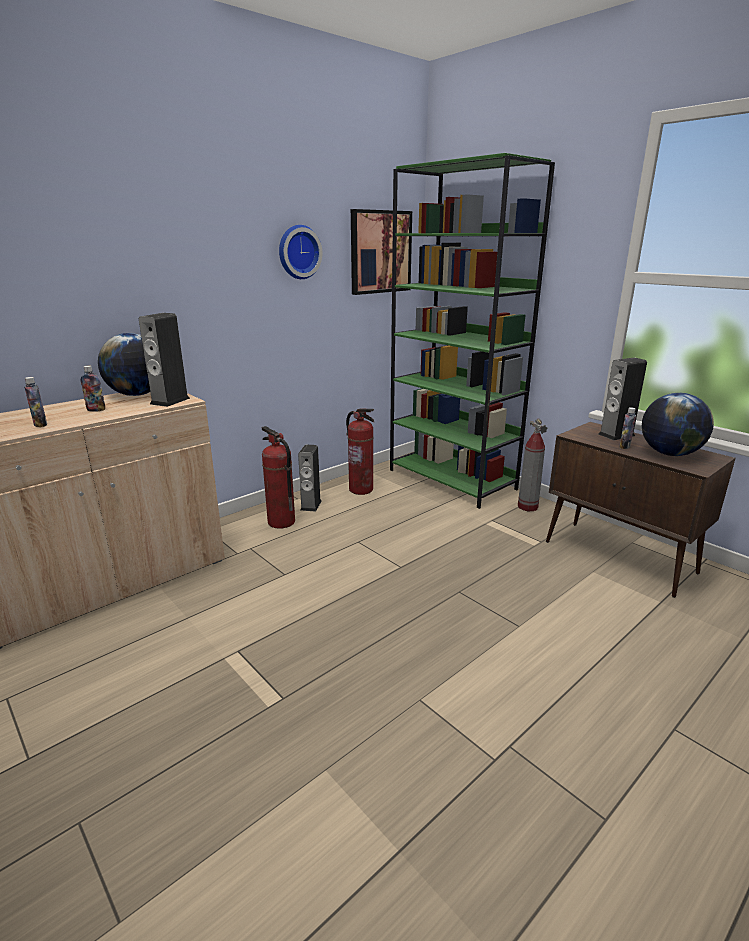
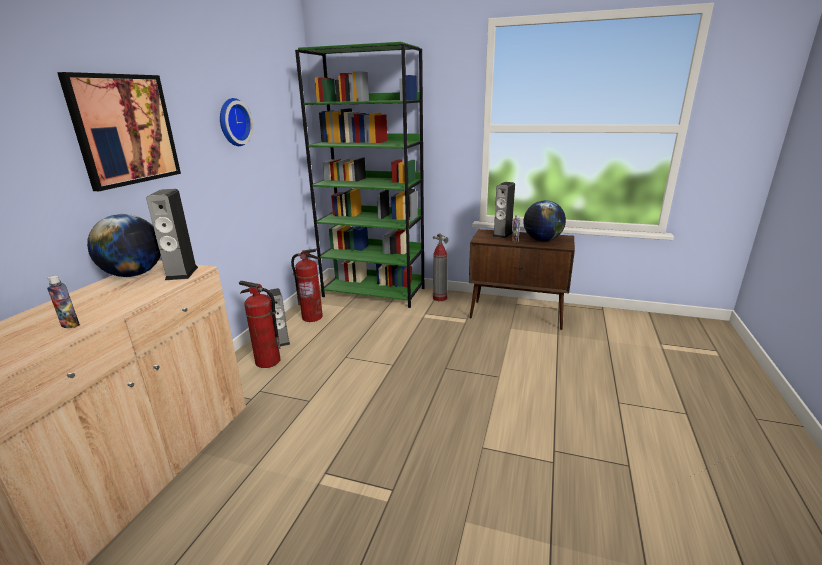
camera: 30 degrees left, 0 degrees up
bottle [80,366,105,412] -> none
picture [351,209,412,295] -> picture moved to [57,72,181,191]

